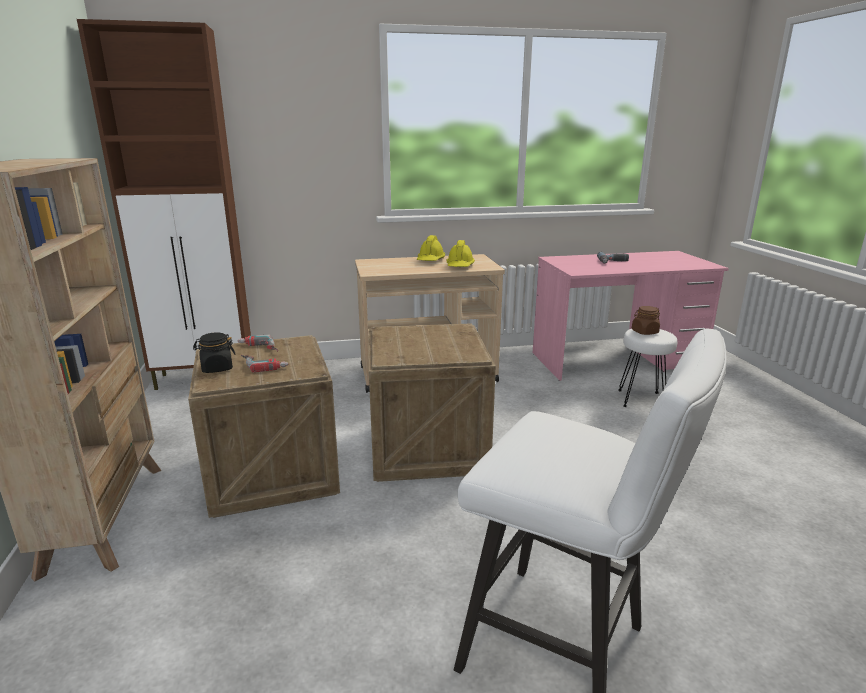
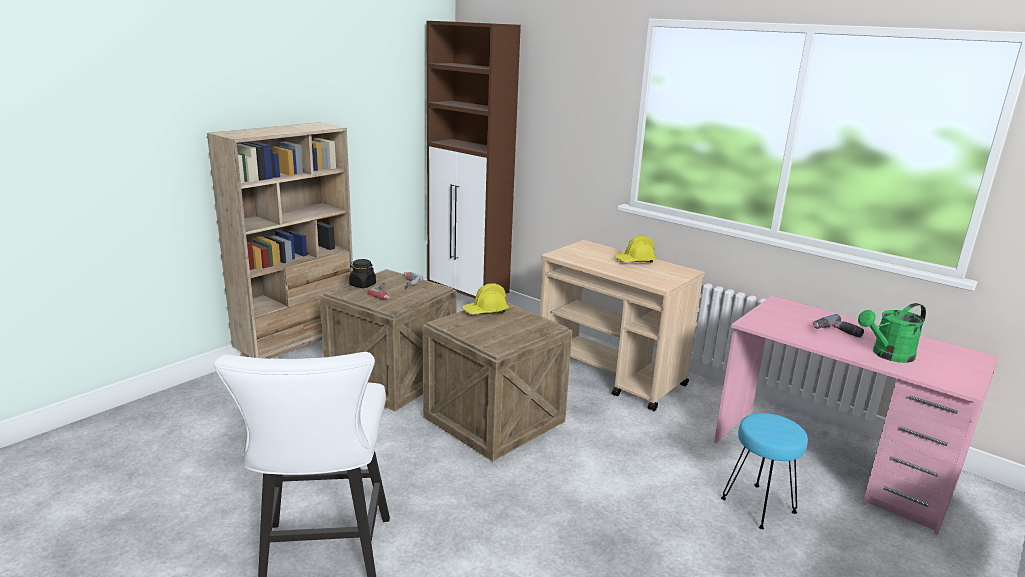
camera: 50 degrees right, 0 degrees up
yellow hard hat [446,240,475,267] -> yellow hard hat moved to [462,283,509,314]
white stool [618,329,677,407] -> turquoise stool [721,413,808,529]
brown jar [632,306,660,335] -> none
none -> green watering can [858,303,926,363]

